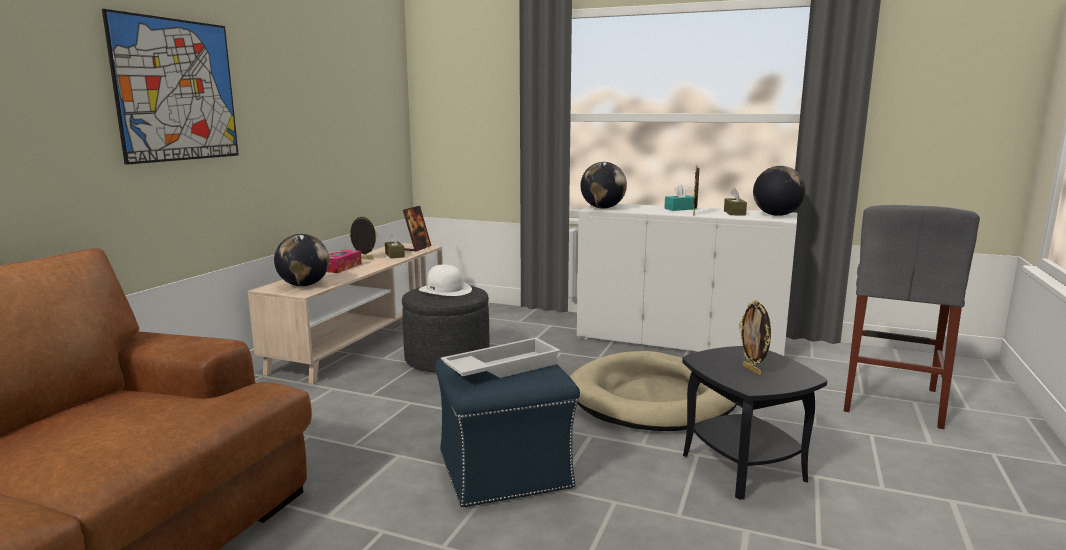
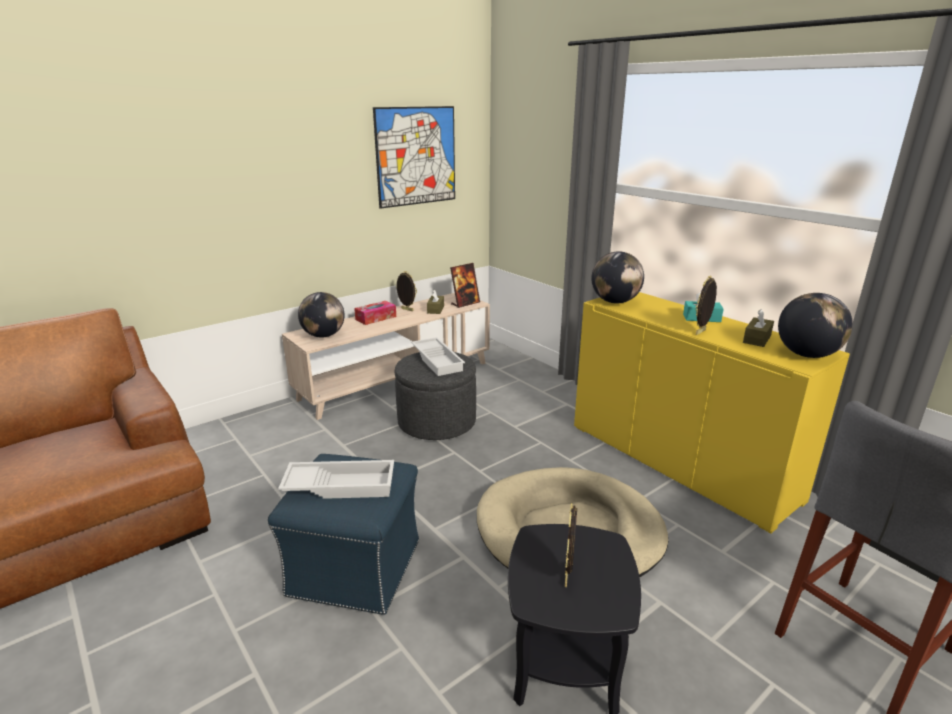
camera: 30 degrees right, 10 degrees up
picture [102,9,239,165] -> picture moved to [373,106,455,209]
white hat [419,265,472,296] -> white tray [411,337,465,376]
white cabinet [577,203,797,356] -> yellow cabinet [574,292,850,533]

